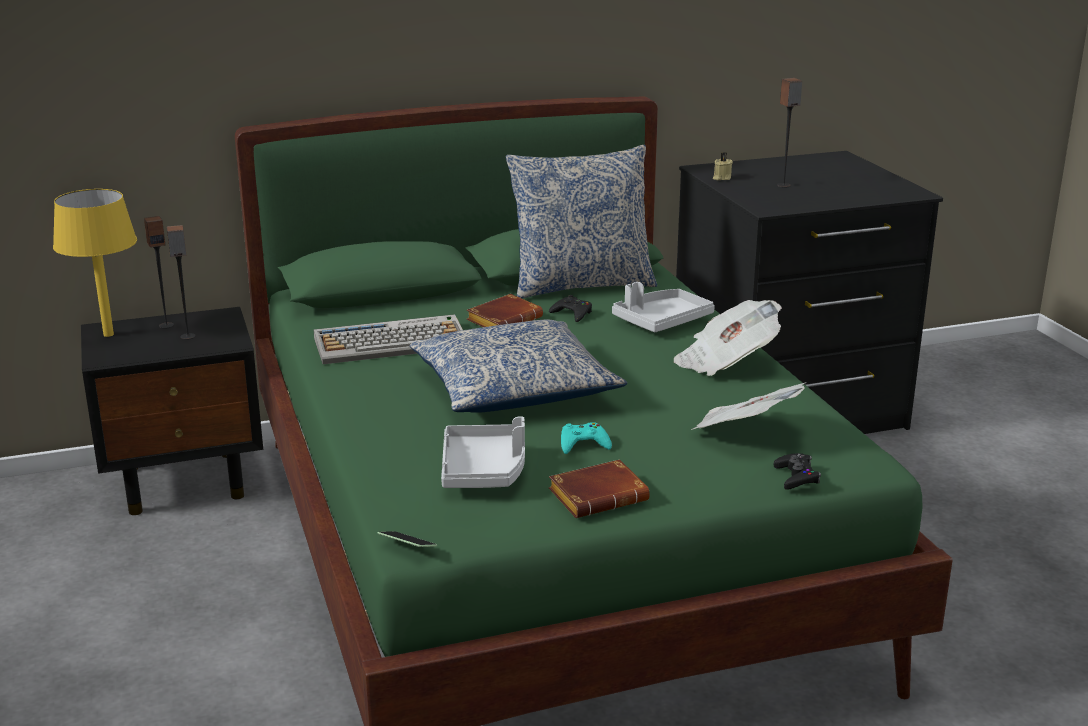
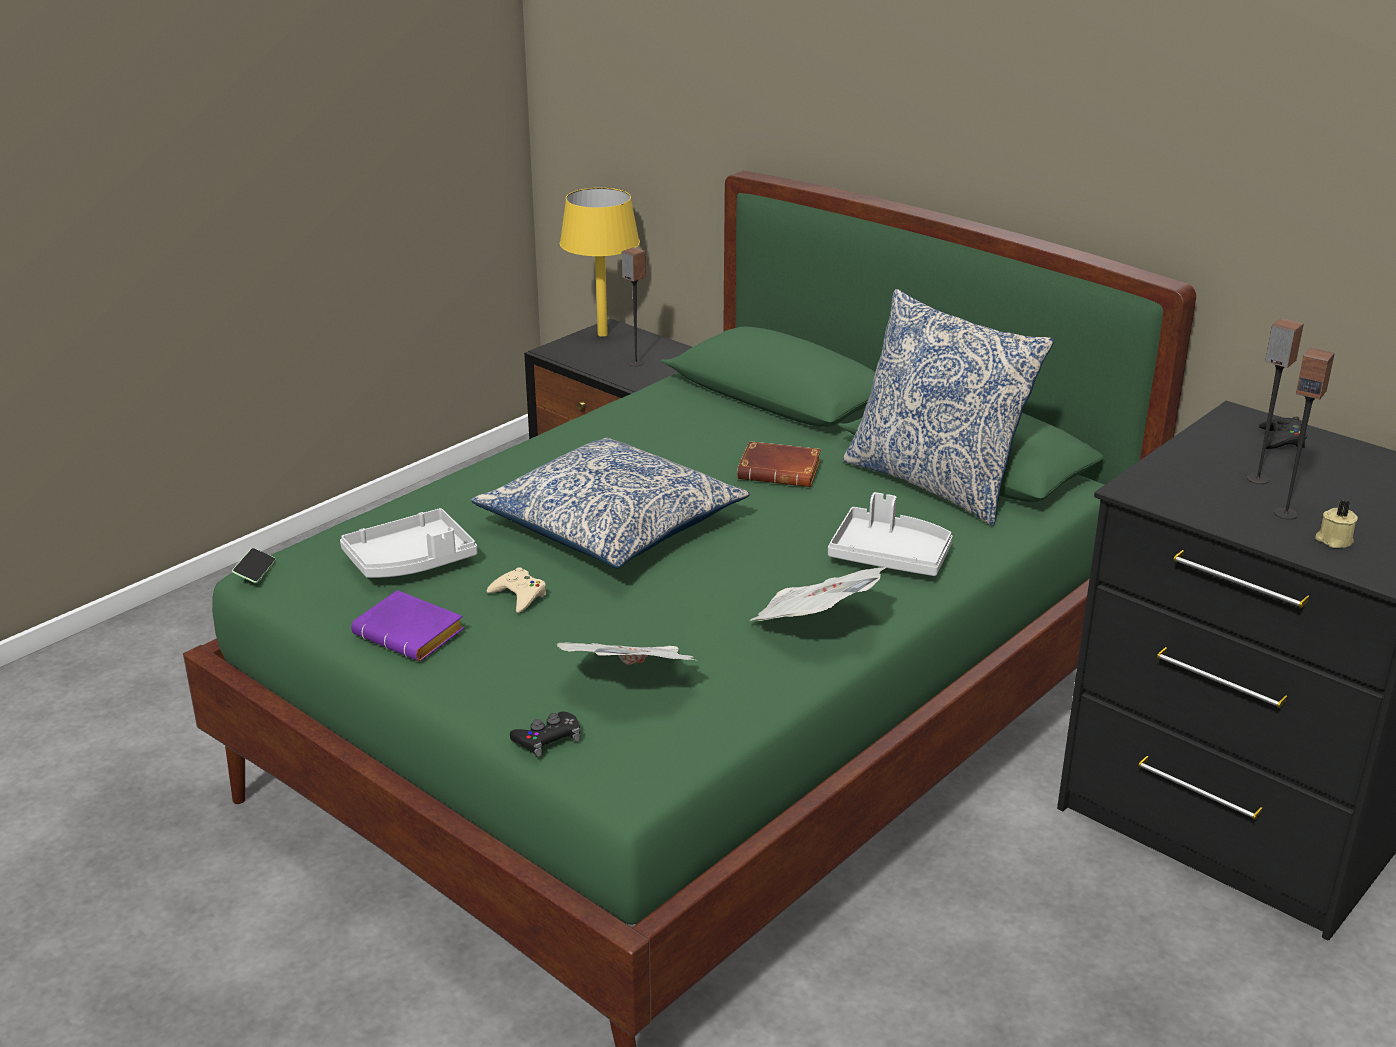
camera: 60 degrees right, 5 degrees up
speaker [144,216,174,329] -> speaker moved to [1274,348,1335,520]
keyboard [314,314,463,364] -> none
black game controller [549,295,592,322] -> black game controller moved to [1259,416,1307,449]
brown book [549,459,650,518] -> purple book [351,590,464,661]
turquoise game controller [561,422,612,454] -> beige game controller [487,567,546,613]
beige candle [713,152,733,180] -> beige candle moved to [1315,500,1358,548]

